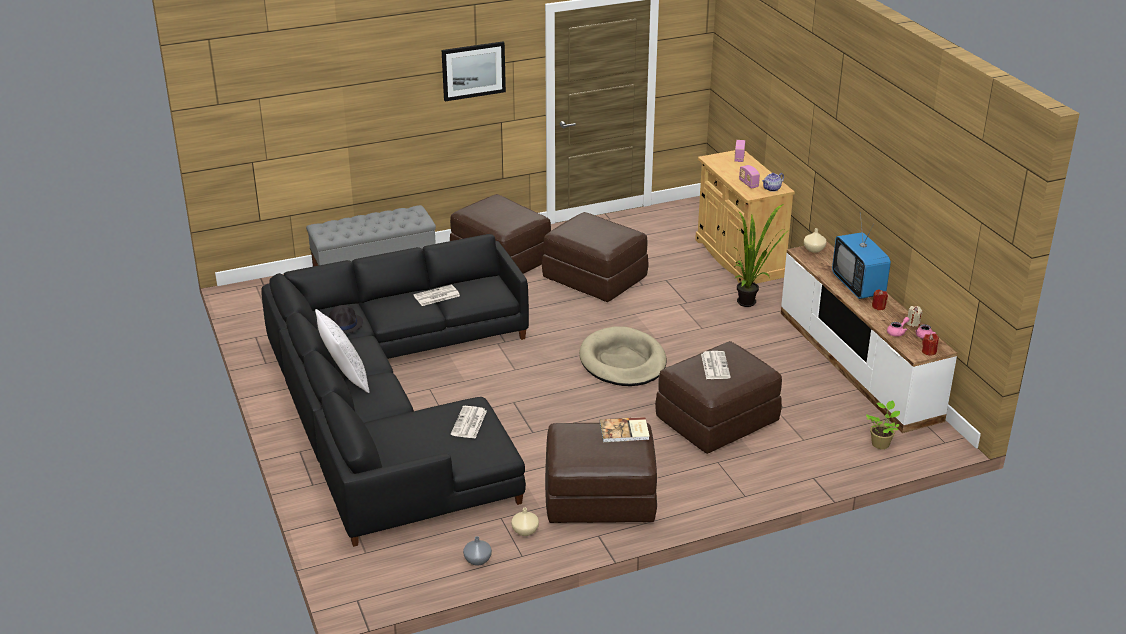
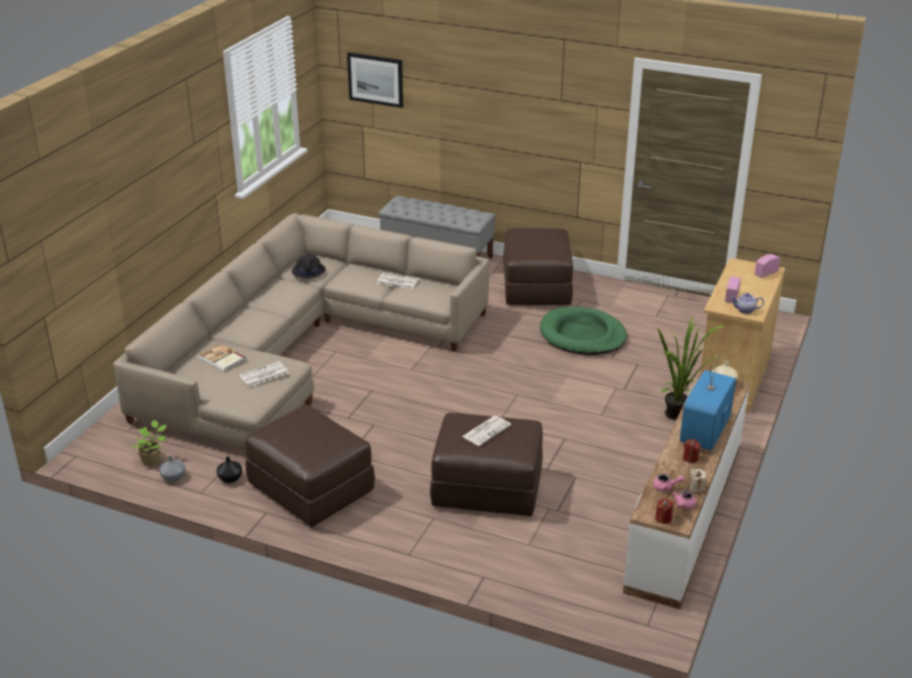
camera: 45 degrees right, 0 degrees up
black sofa [261,234,529,547] -> beige sofa [113,213,489,448]
white pillow [315,309,370,393] -> none
picture [442,41,506,101] -> picture moved to [347,52,403,108]
beige vase [511,508,539,536] -> black vase [217,457,242,483]
brown ottoman [542,212,649,302] -> green dog bed [540,307,627,355]
beige dog bed [579,327,667,386] -> none
book [600,417,649,442] -> book moved to [198,343,247,372]
potted plant [866,400,900,449] -> potted plant moved to [132,420,167,466]

